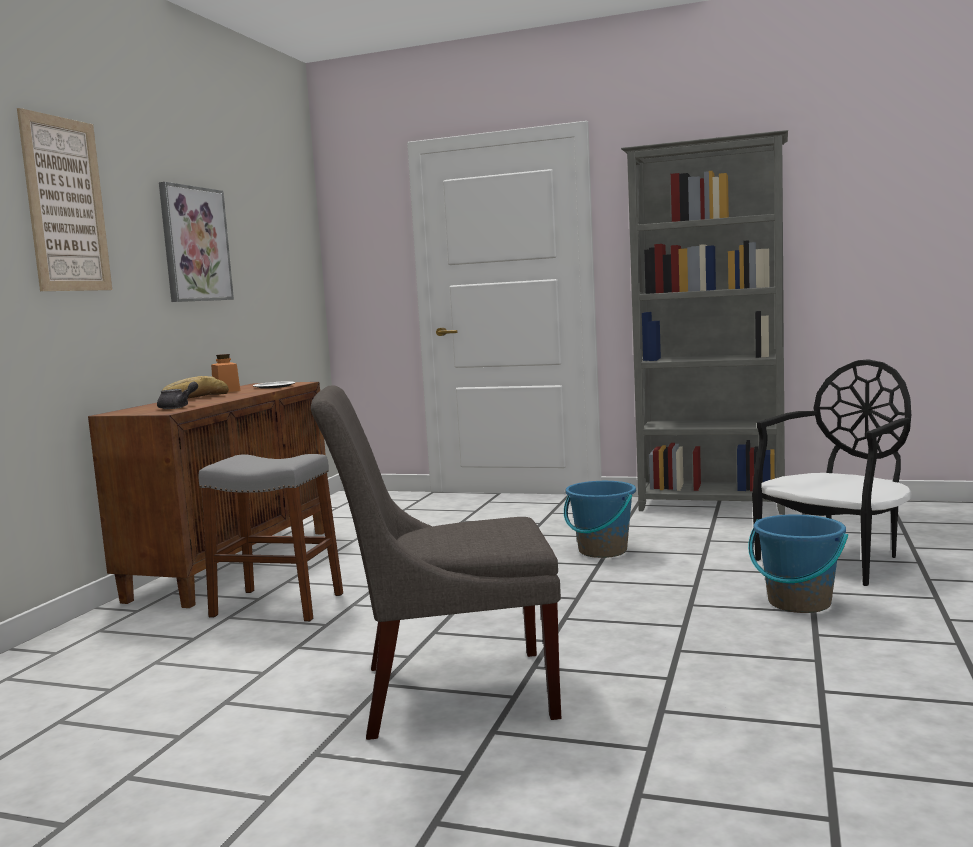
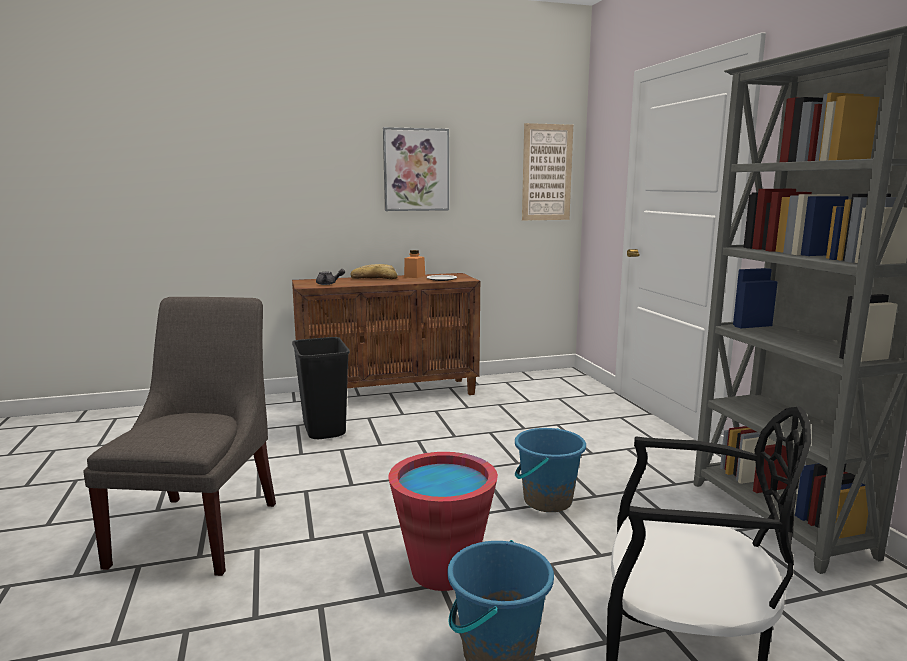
camera: 55 degrees right, 5 degrees up
picture [17,108,112,291] -> picture moved to [522,123,573,221]
grey stool [198,454,343,622] -> black trash can [292,337,350,439]
grey chair [311,385,561,740] -> grey chair turned 45 degrees clockwise [83,297,276,576]
none -> red bucket [388,452,498,591]

